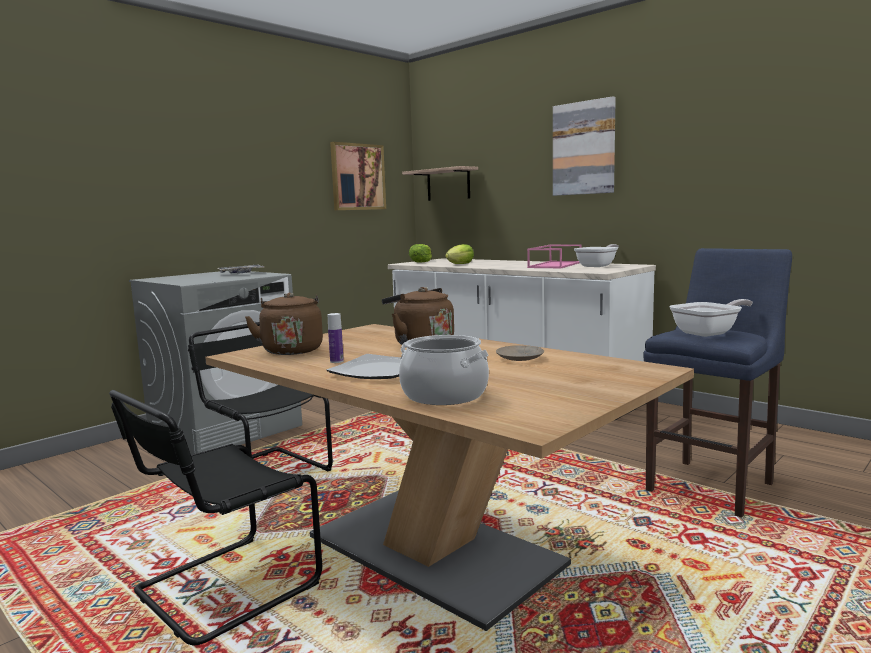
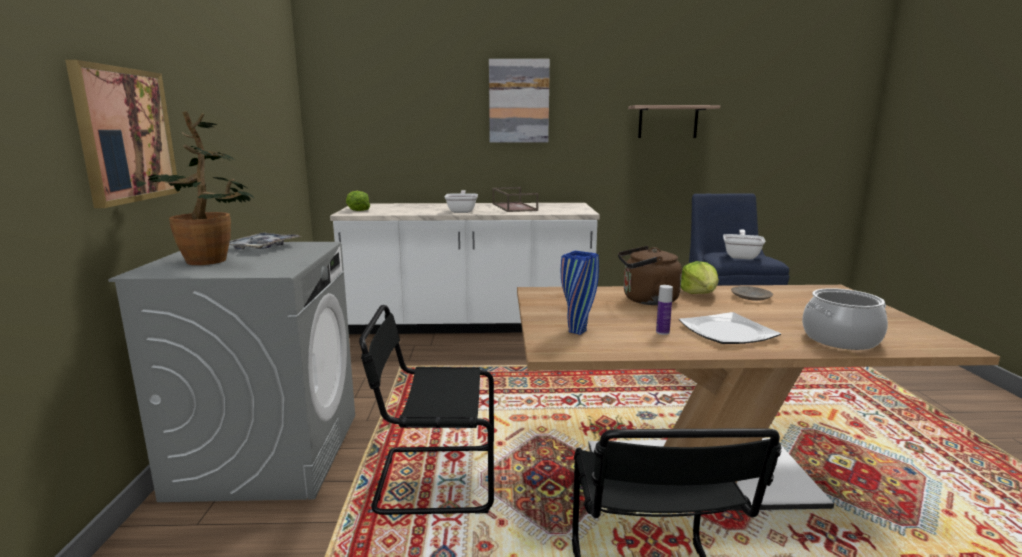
camera: 45 degrees left, 5 degrees up
brown kettle [245,292,323,355] -> blue vase [561,251,599,335]
picture [330,142,386,210] -> picture moved to [65,60,180,208]
shelf [402,166,478,201] -> shelf moved to [628,105,721,138]
lettuce [445,244,474,264] -> lettuce moved to [681,261,719,294]
pink tray [527,244,582,268] -> brown tray [493,187,538,212]
frying pan [574,244,619,267] -> frying pan moved to [444,190,478,213]
none -> potted plant [137,111,254,265]

